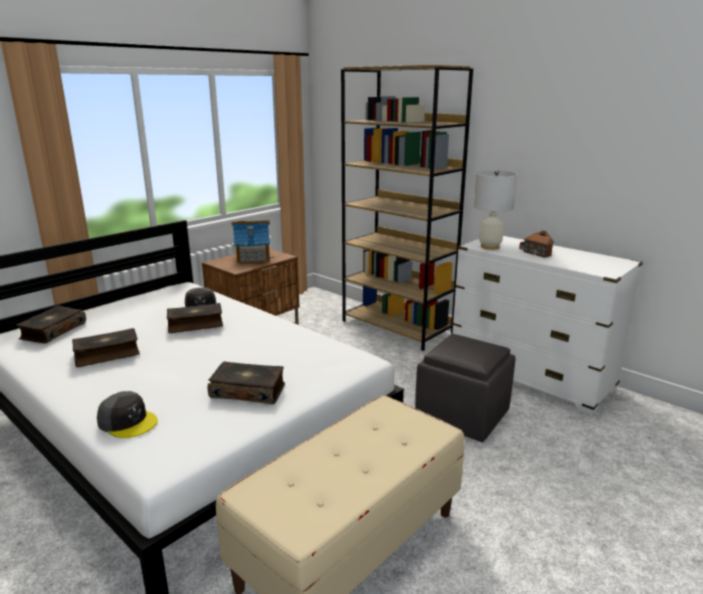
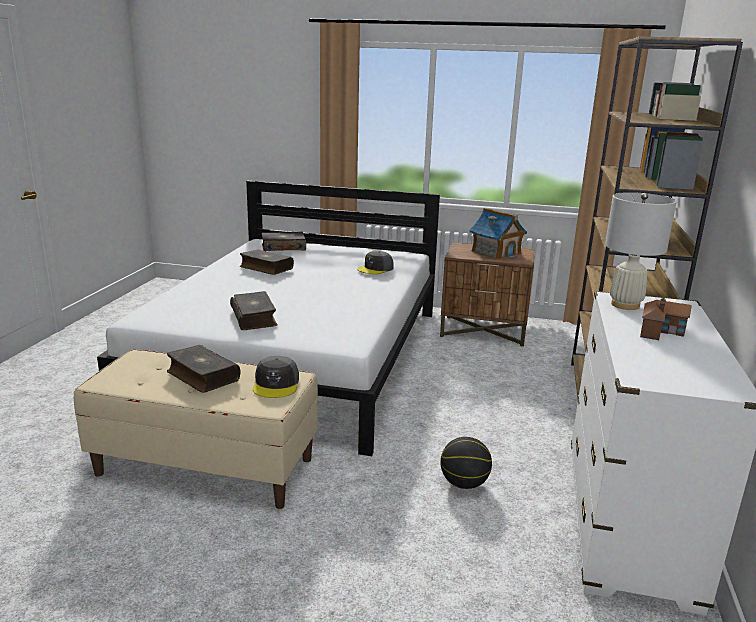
camera: 60 degrees right, 0 degrees up
grey cap [97,391,158,438] -> grey cap moved to [253,356,299,398]
book [167,303,223,333] -> book moved to [167,345,240,393]
grey ottoman [415,334,515,442] -> basketball [441,437,492,489]

